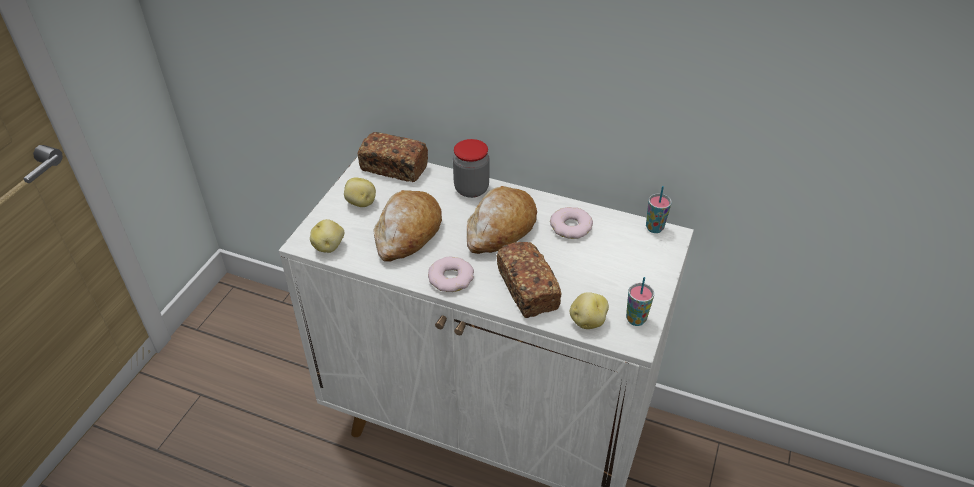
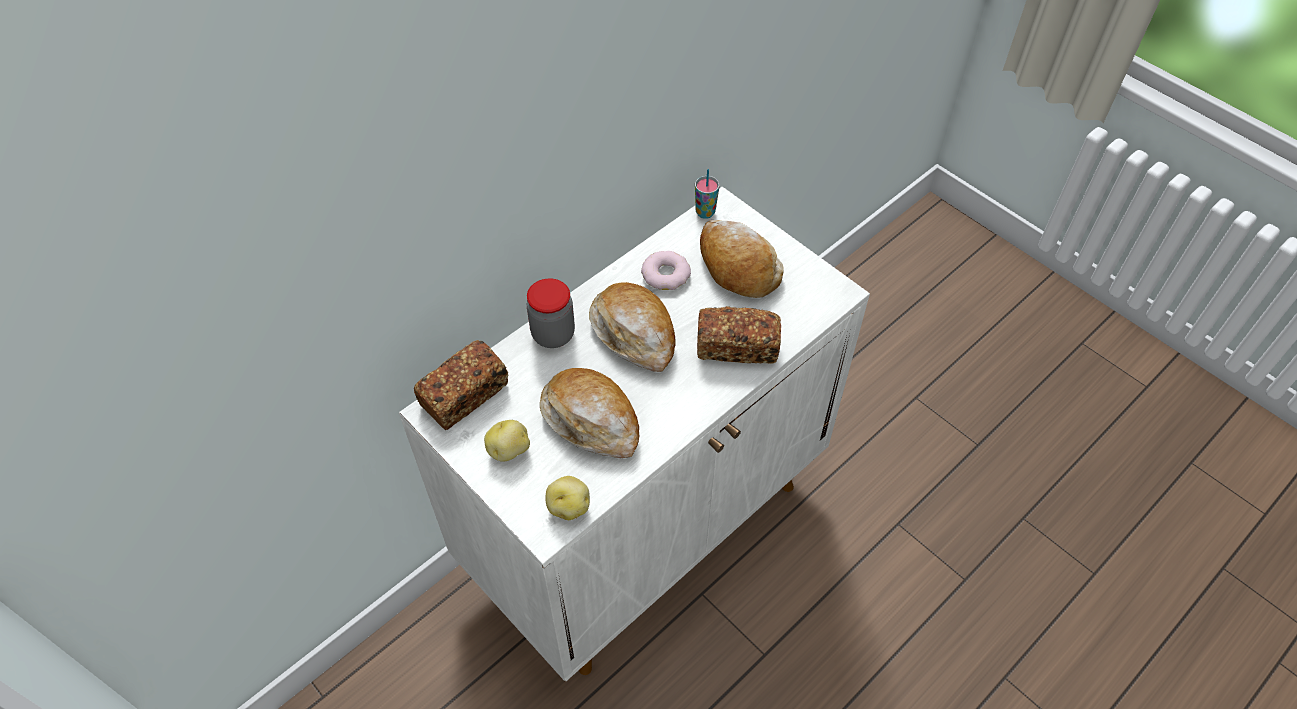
camera: 65 degrees left, 10 degrees up
donut [428,257,474,292] -> none
potato [570,292,609,329] -> none
cup [626,277,654,326] -> none
none -> bread [700,220,784,298]

